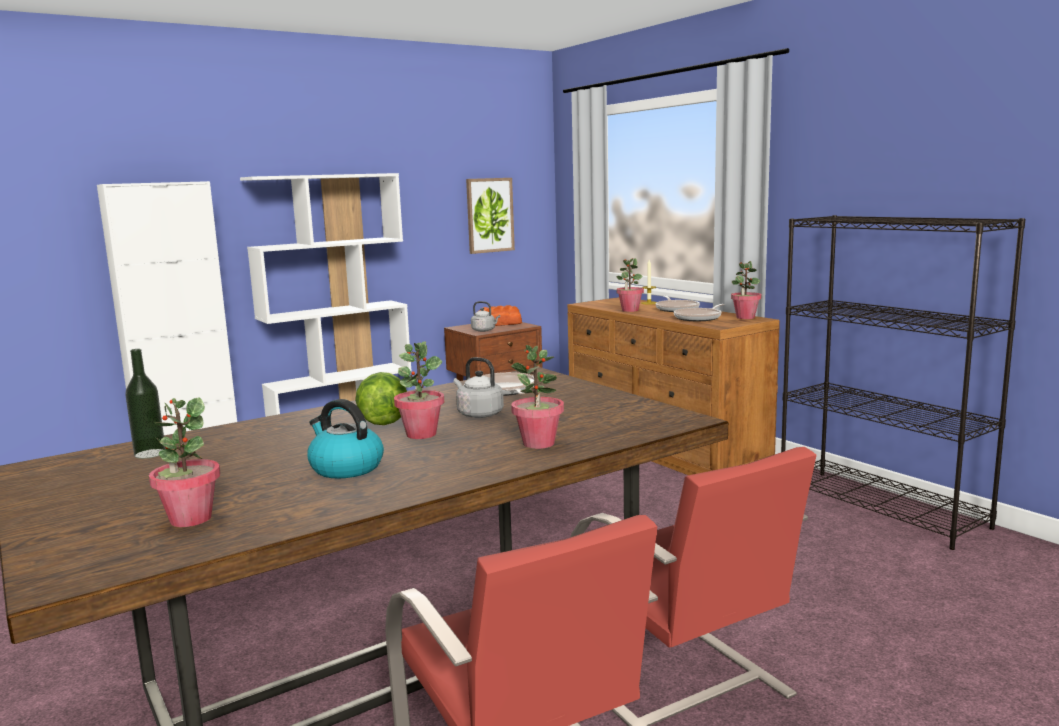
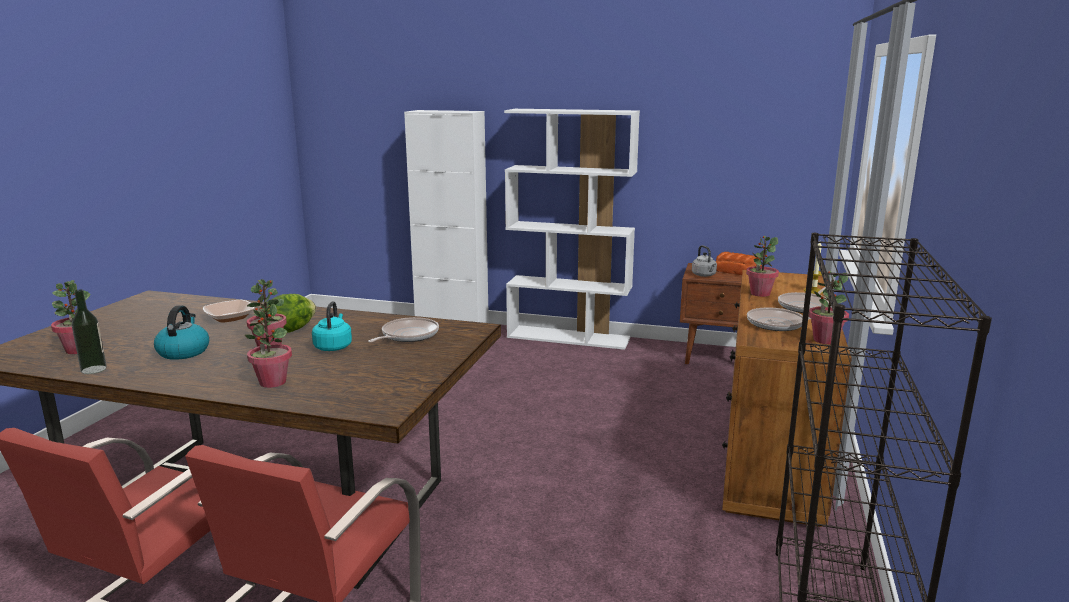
camera: 50 degrees right, 5 degrees up
bottle [125,349,166,459] -> bottle moved to [72,289,107,374]
grey kettle [454,357,504,418] -> turquoise kettle [312,301,352,351]
picture [466,178,515,254] -> none
none -> bowl [203,300,255,323]

